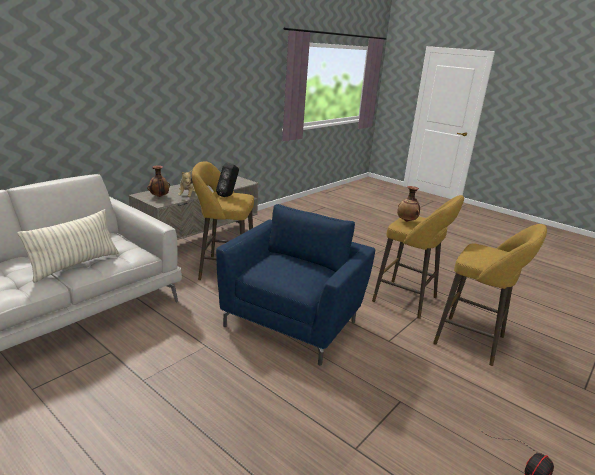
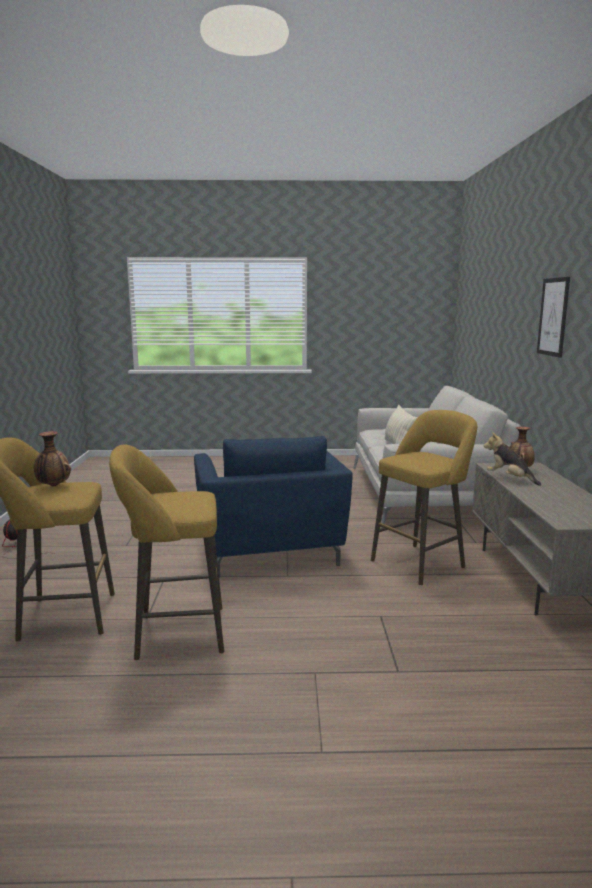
camera: 140 degrees right, 10 degrees down
black speaker [216,162,239,197] -> none
vase [397,186,420,222] -> vase moved to [34,431,71,486]
none -> picture [537,277,570,358]

